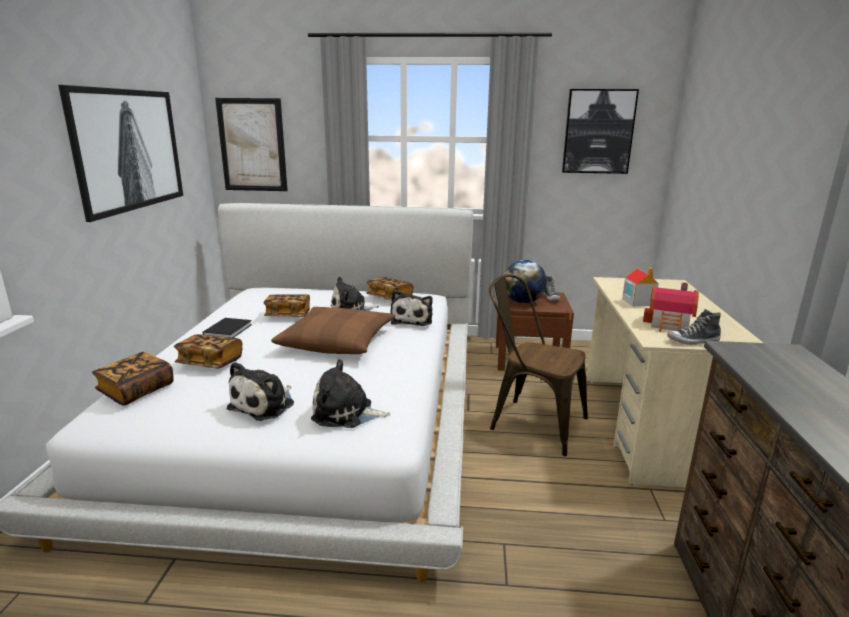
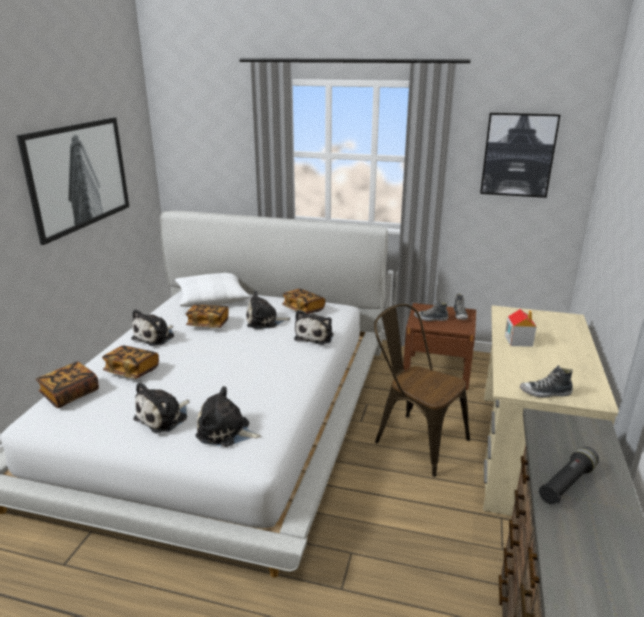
camera: 10 degrees right, 5 degrees up
black book [203,318,252,338] -> plush toy [131,309,174,346]
picture [215,98,288,191] -> none
brown pillow [271,307,395,354] -> none
globe [504,260,547,303] -> shoe [414,300,448,321]
toy house [643,282,699,332] -> none
none -> white pillow [175,273,250,307]
none -> black flashlight [539,446,599,504]

